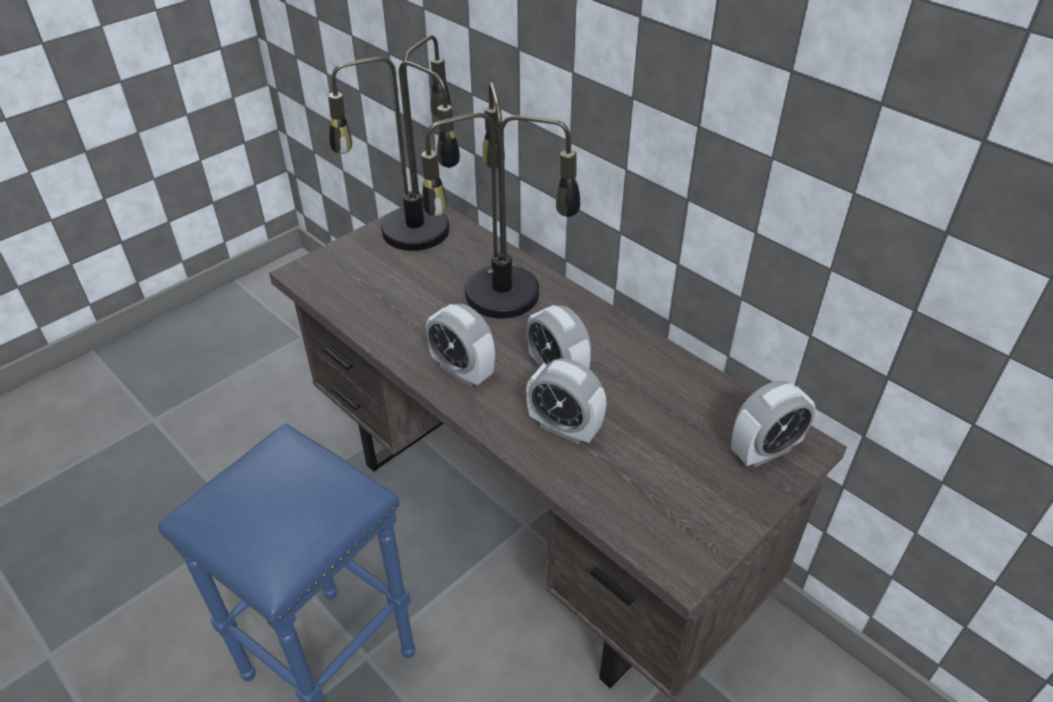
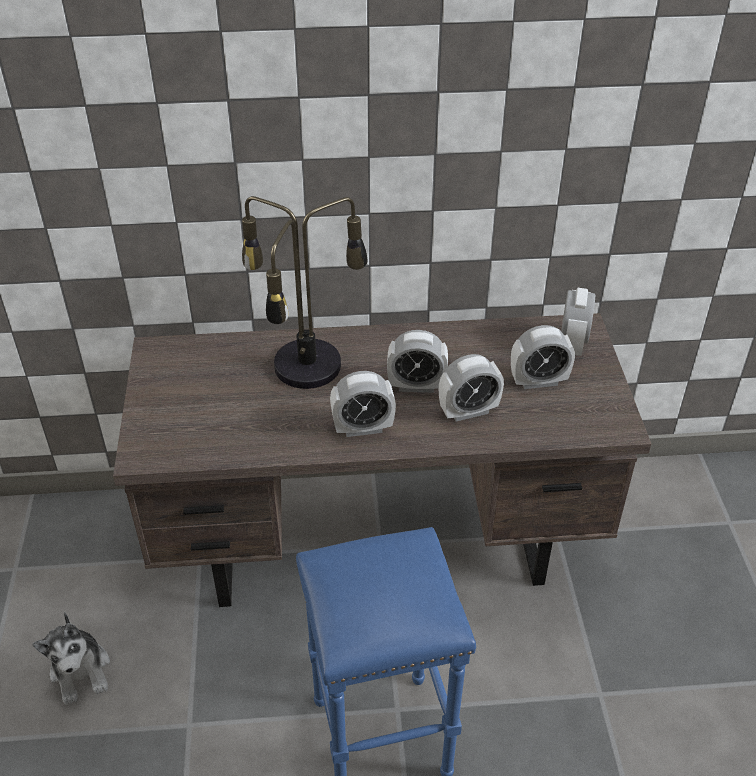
camera: 50 degrees left, 0 degrees up
table lamp [328,35,460,251] -> none
none -> plush toy [32,612,110,705]
none -> alarm clock [511,325,575,389]

